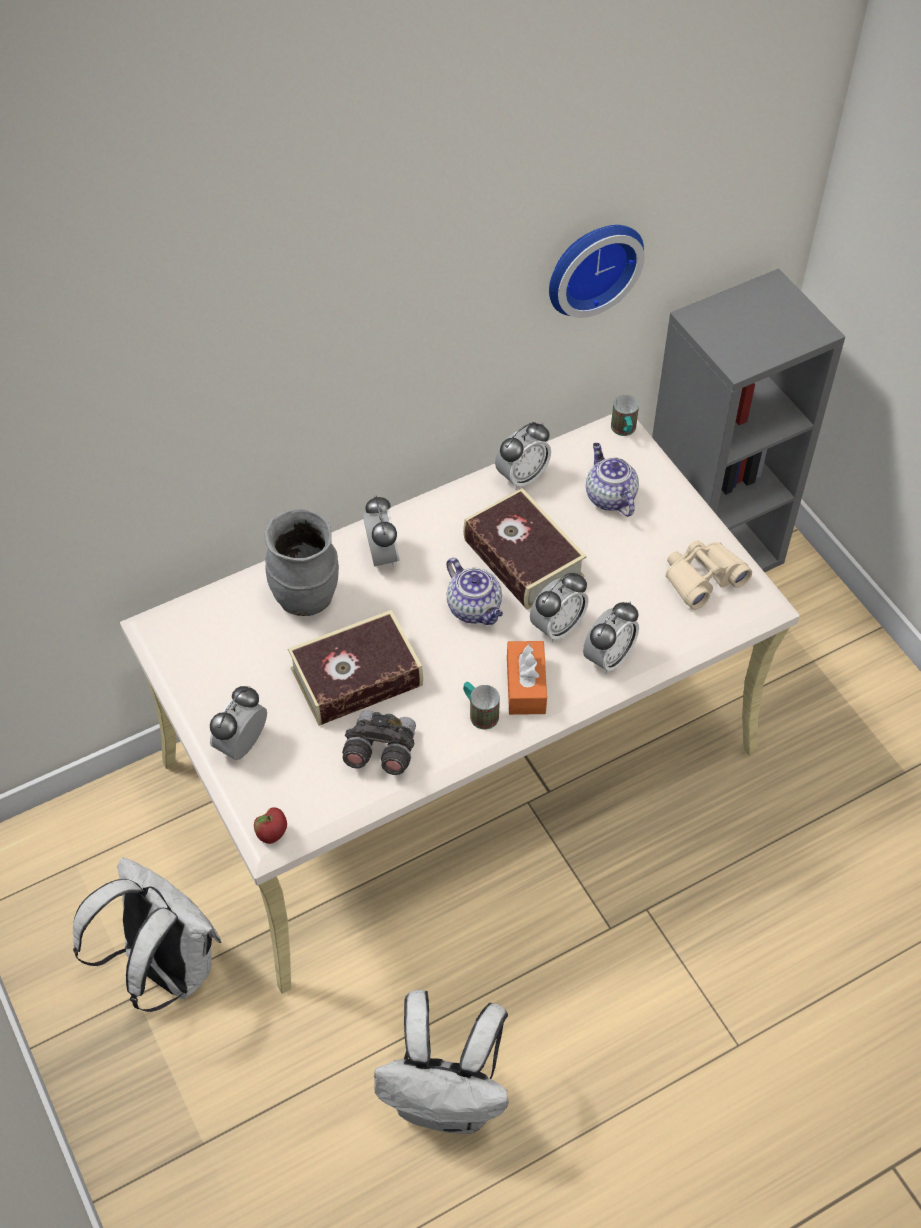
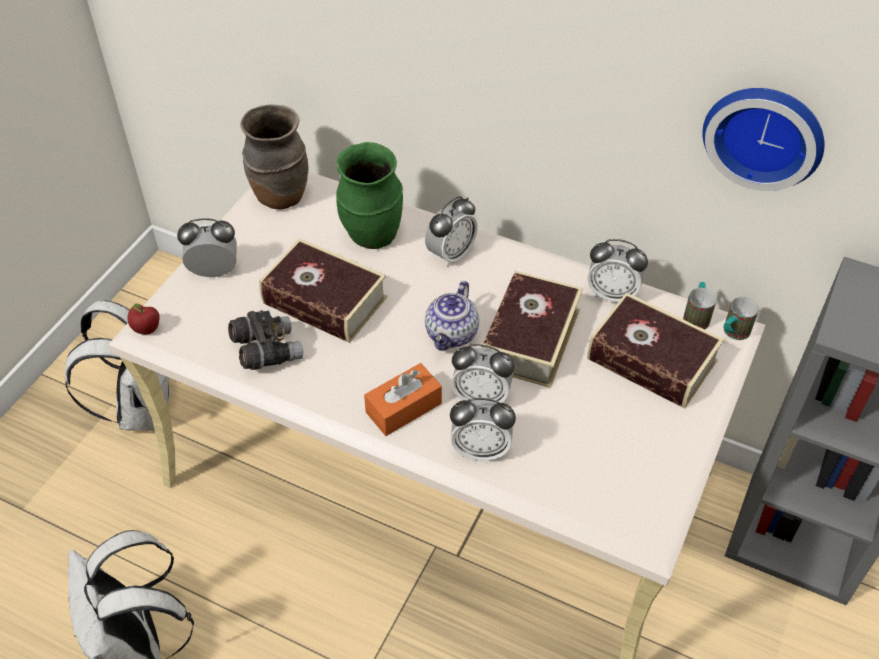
camera: 55 degrees right, 5 degrees down
grey vase [265,509,339,616] -> green vase [336,142,403,249]
mug [463,682,500,730] -> mug moved to [683,282,717,330]
teapot [586,443,639,517] -> book [587,292,724,409]
beige binoculars [666,541,752,610] -> none
none -> brown vase [240,104,308,209]

